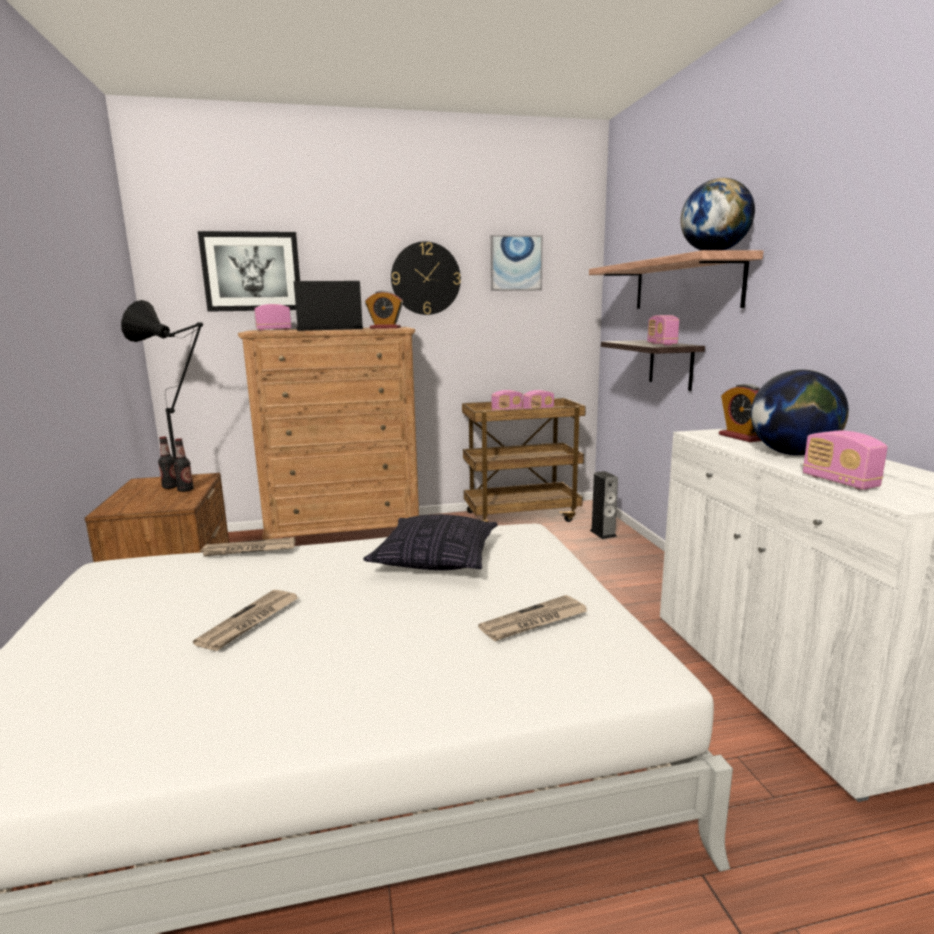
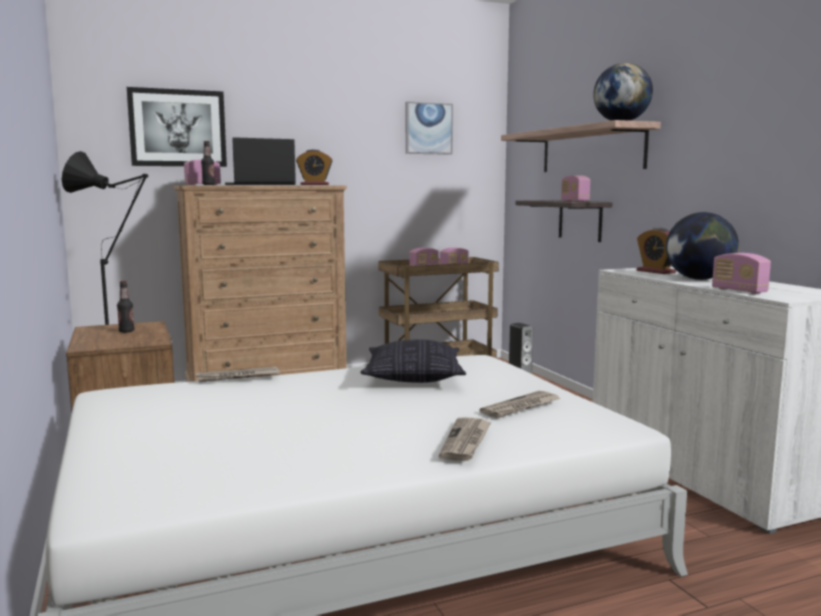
camera: 10 degrees left, 5 degrees down
bottle [174,438,194,492] -> bottle moved to [201,141,215,185]
newspaper [193,590,298,651] -> newspaper moved to [439,417,491,461]
wall clock [391,241,461,315] -> none

